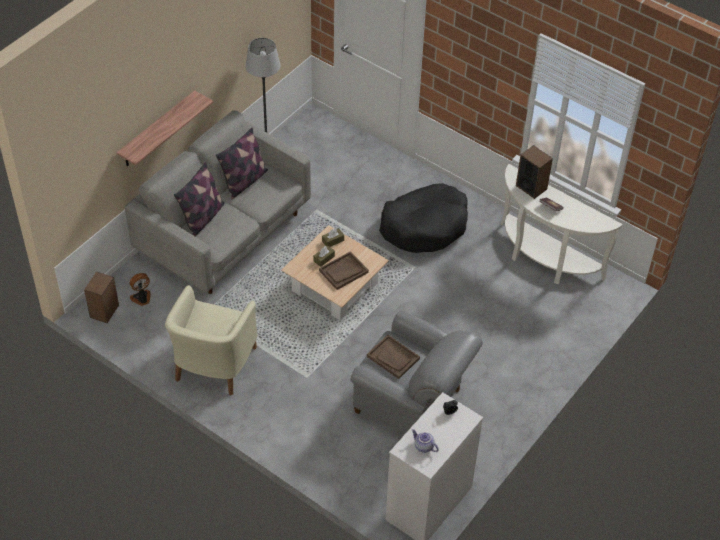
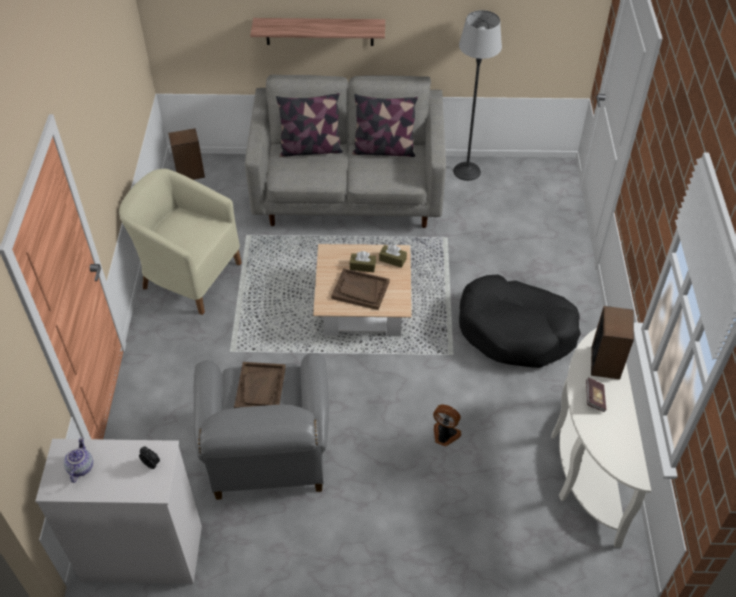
camera: 55 degrees right, 0 degrees up
fan [130,273,151,306] -> fan moved to [433,405,461,447]
beige armchair [165,285,257,395] -> beige armchair turned 45 degrees clockwise [119,169,242,315]

